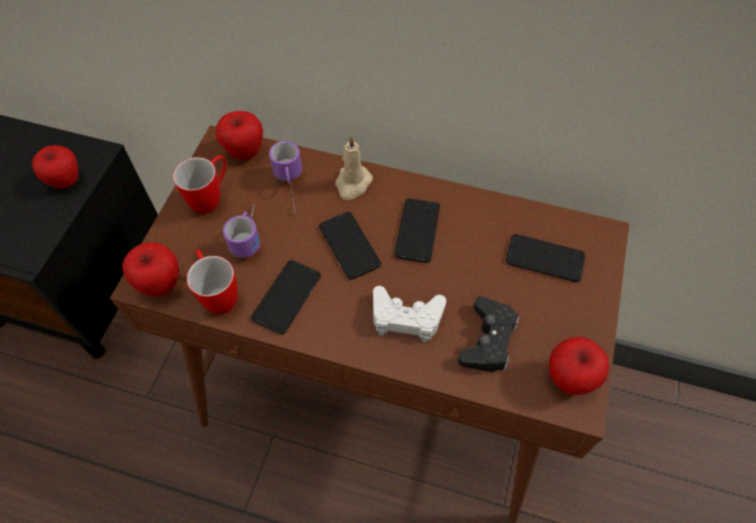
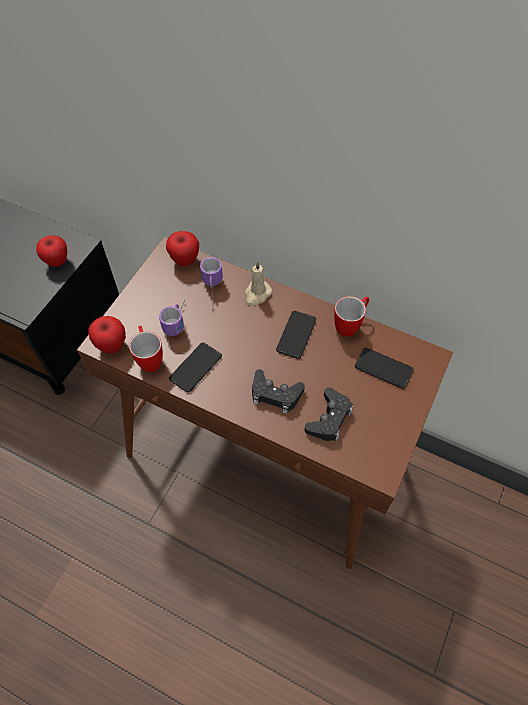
camera: 10 degrees right, 0 degrees up
mug [173,155,227,214] -> mug moved to [334,296,369,337]
phone [319,212,381,279] -> none
white game controller [373,286,446,343] -> black game controller [252,369,305,414]
apple [549,337,609,395] -> none

